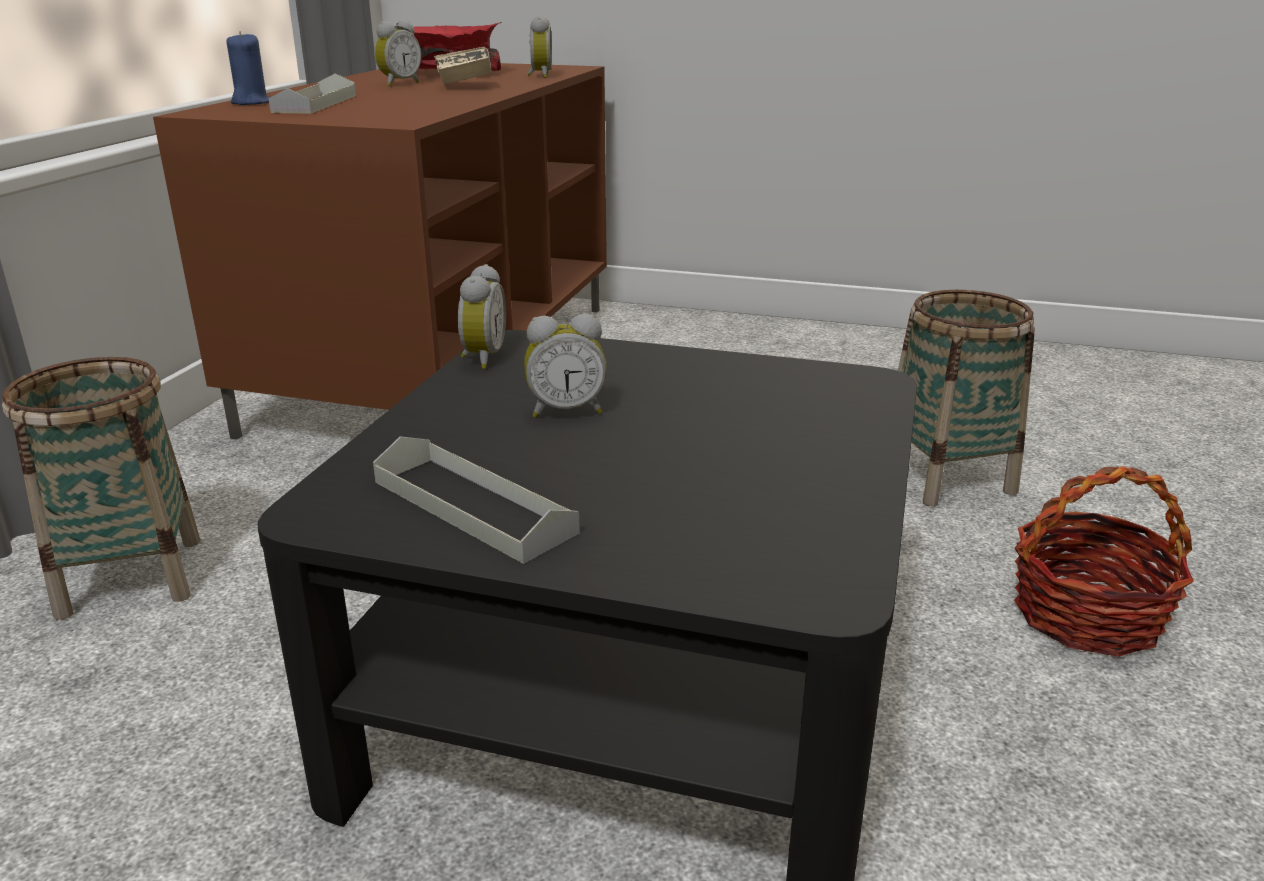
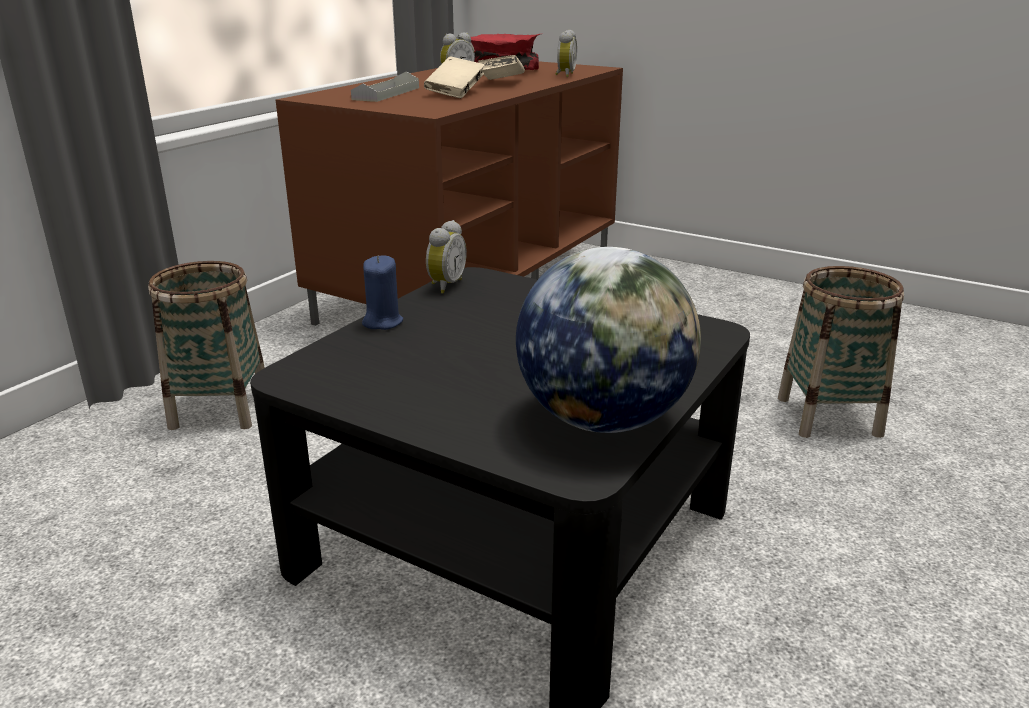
camera: 15 degrees right, 0 degrees up
blue candle [226,31,270,105] -> blue candle moved to [362,256,403,330]
grey tray [373,436,580,564] -> none
alarm clock [524,314,607,418] -> none
basket [1014,466,1194,657] -> none
none -> beige book [424,57,485,98]
none -> globe [516,247,701,433]

